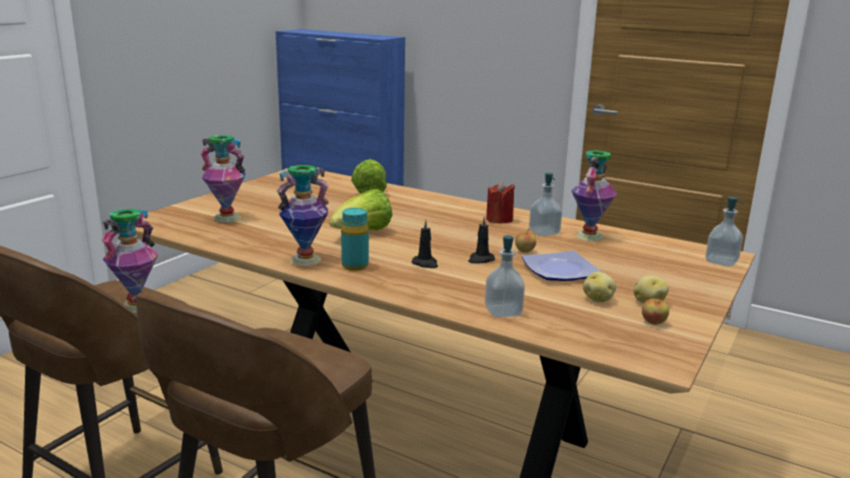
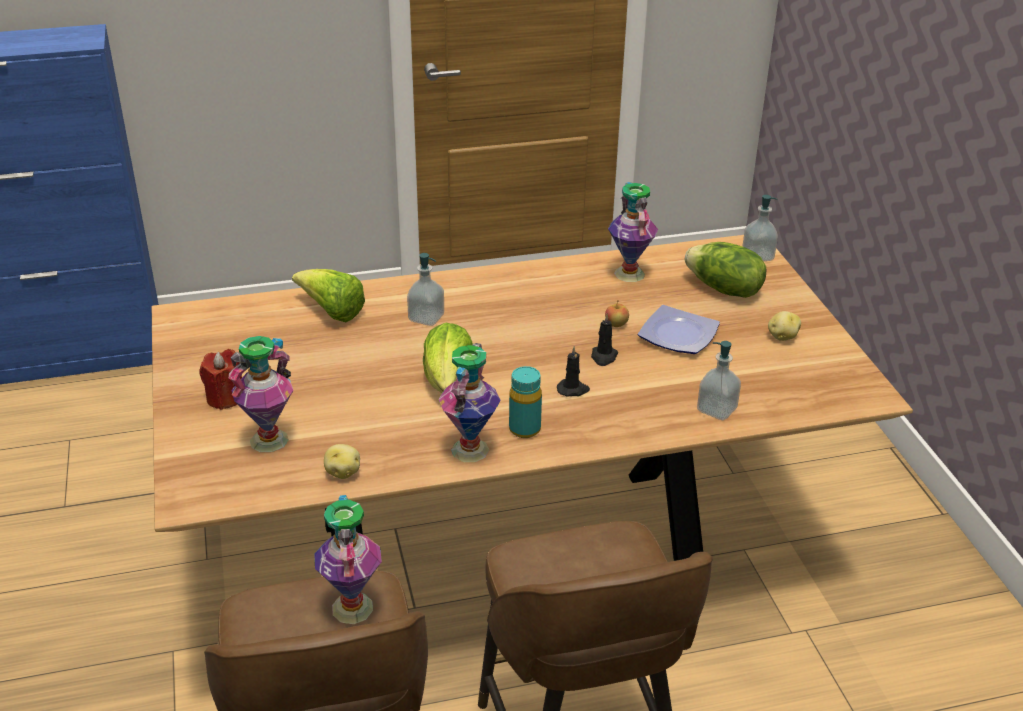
camera: 45 degrees left, 15 degrees up
red candle [486,181,515,224] -> red candle moved to [200,349,242,410]
soap dispenser [529,173,562,236] -> soap dispenser moved to [407,253,444,326]
potato [583,272,616,302] -> potato moved to [324,444,360,479]
apple [642,297,669,325] -> none
none -> lettuce [685,242,766,298]

